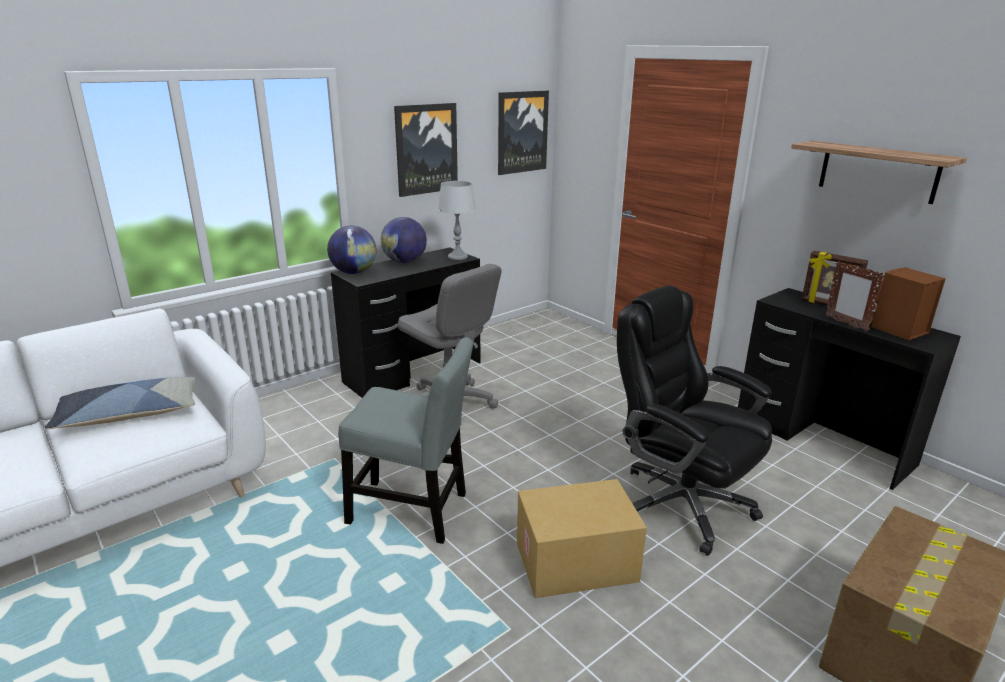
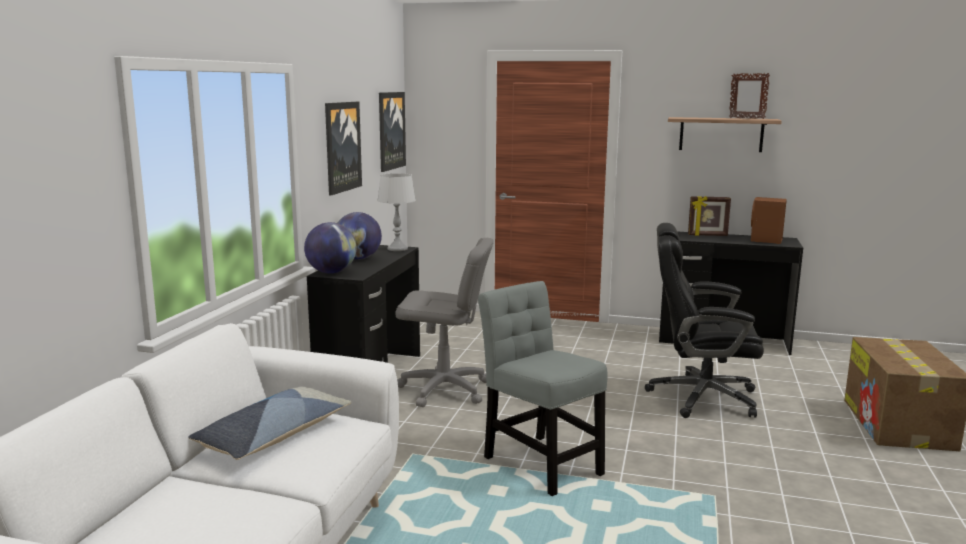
camera: 35 degrees left, 10 degrees down
grey chair [338,337,473,544] -> grey chair turned 105 degrees counterclockwise [478,281,608,496]
cardboard box [517,479,647,598] -> none
picture frame [826,261,884,332] -> picture frame moved to [729,73,770,119]

